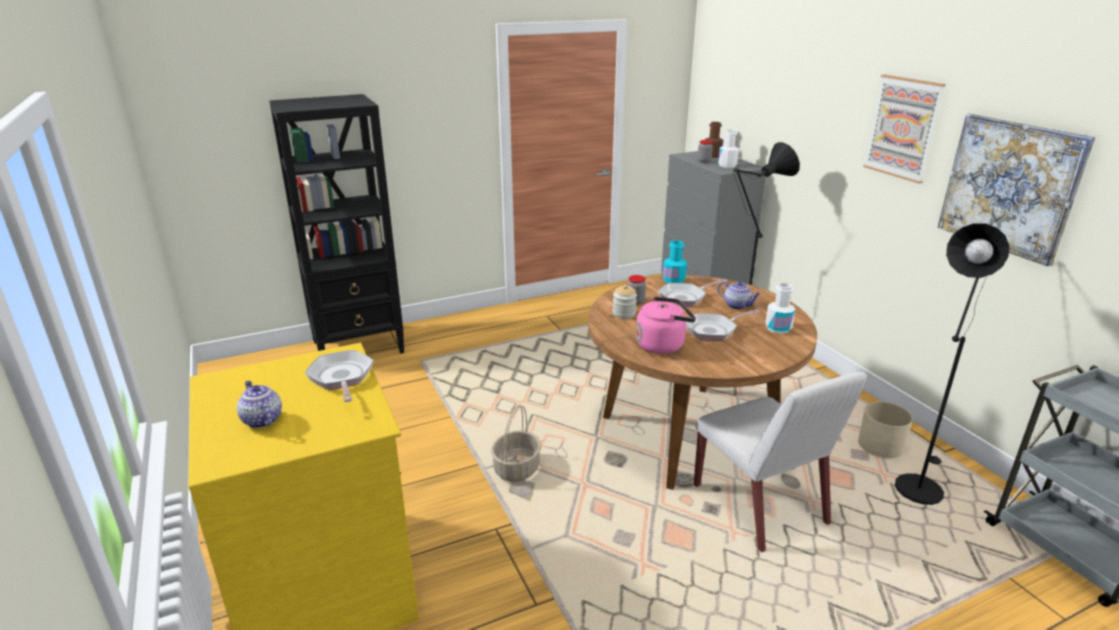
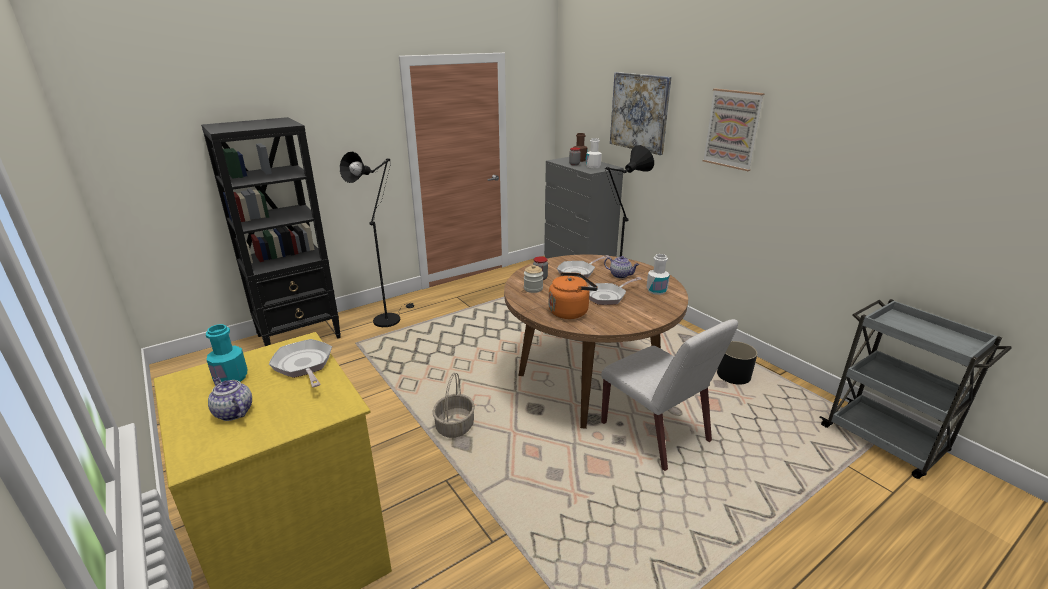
camera: 10 degrees left, 0 degrees up
pink kettle [636,297,696,354] -> orange kettle [549,272,598,319]
turquoise bottle [663,240,687,283] -> turquoise bottle moved to [206,324,247,382]
beige planter [858,402,913,459] -> black planter [717,341,757,385]
black floor lamp [895,223,1009,505] -> black floor lamp moved to [340,152,414,327]
picture [938,114,1095,266] -> picture moved to [610,72,672,155]

